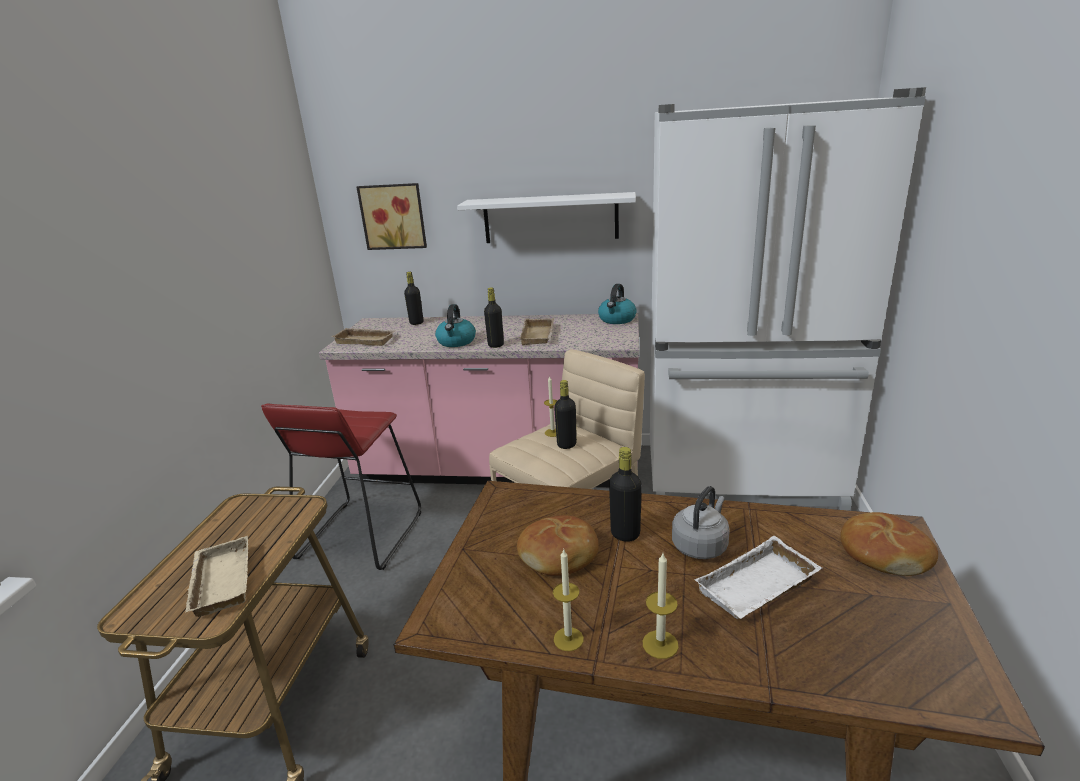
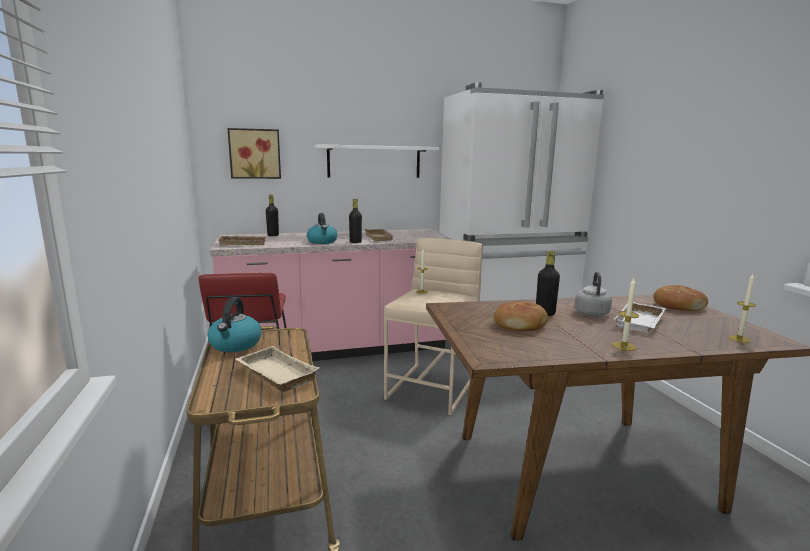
camera: 25 degrees left, 10 degrees down
candle [553,550,584,651] -> candle moved to [729,274,756,343]
black bottle [554,380,577,449] -> none
kettle [598,284,637,324] -> kettle moved to [208,297,262,352]

